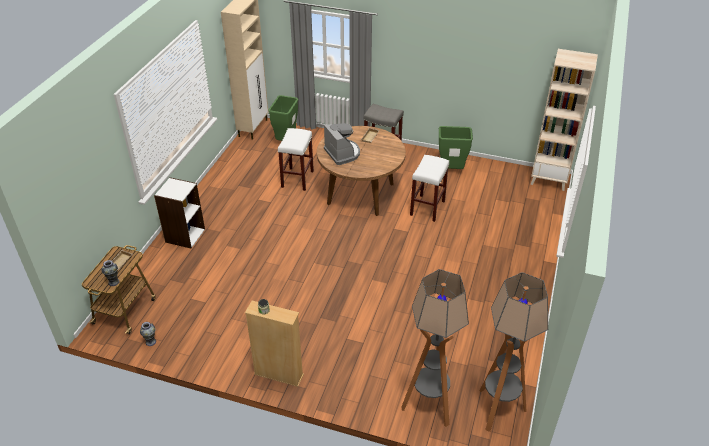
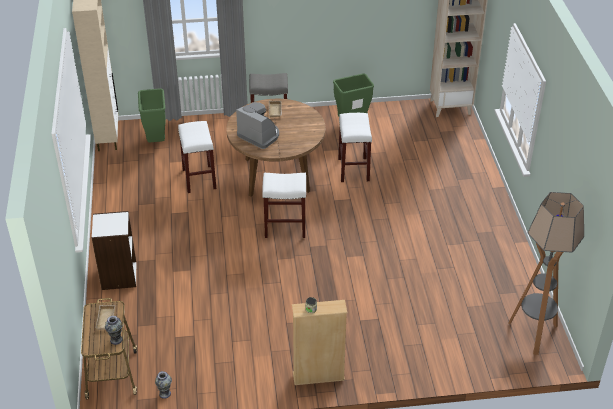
camera: 25 degrees left, 0 degrees up
floor lamp [402,269,469,427] -> none
none -> white stool [262,173,306,238]

